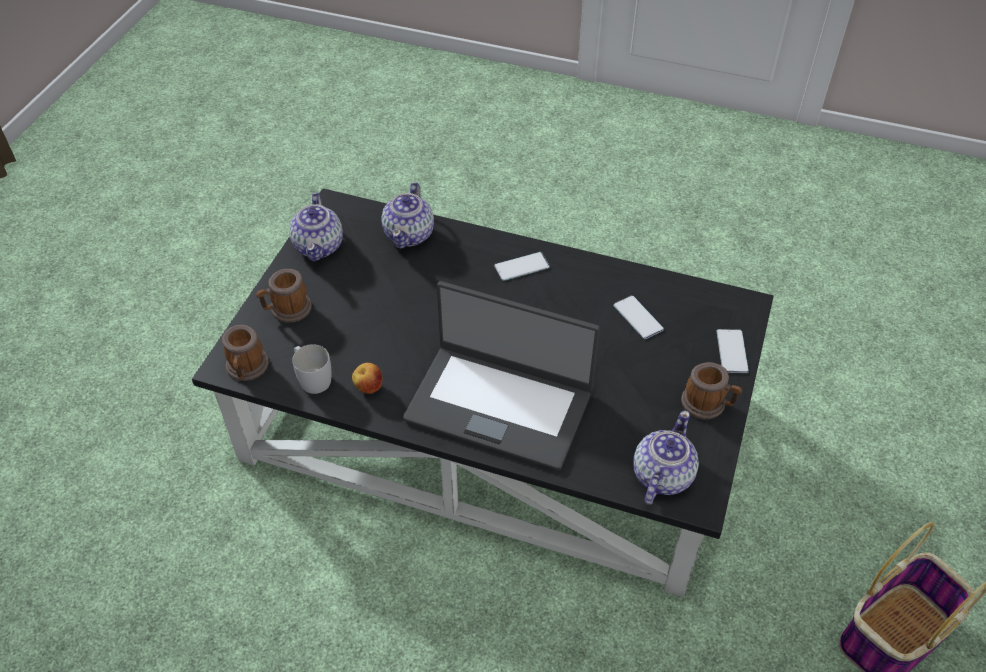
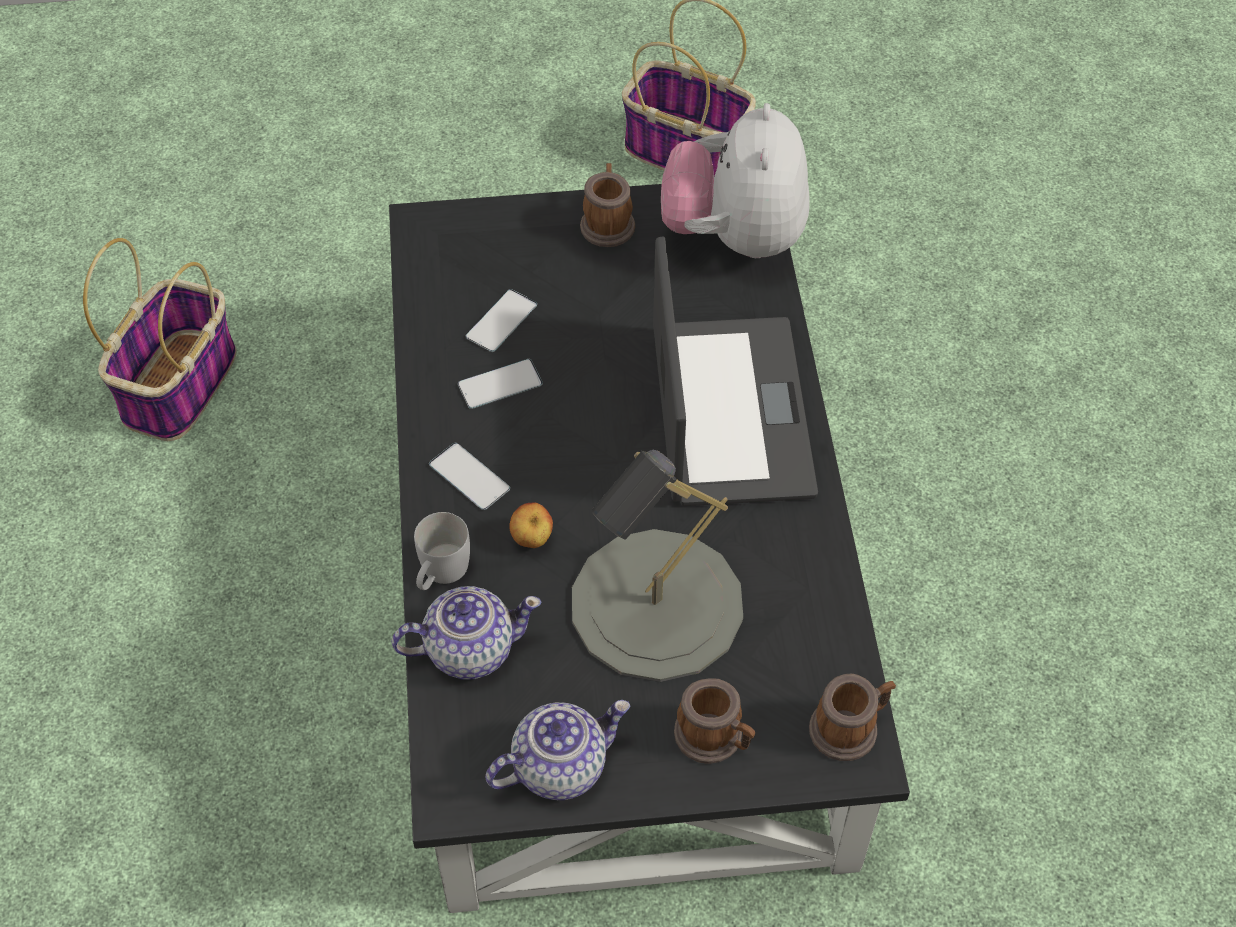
camera: 115 degrees left, 5 degrees up
white mug [292,344,331,394] -> white mug moved to [414,512,470,590]
apple [352,363,382,394] -> apple moved to [509,502,553,548]
teapot [633,411,699,505] -> plush toy [661,103,810,258]
phone [716,329,749,373] -> phone moved to [458,359,543,409]
none -> basket [83,238,237,441]
none -> grey table lamp [572,450,743,682]

